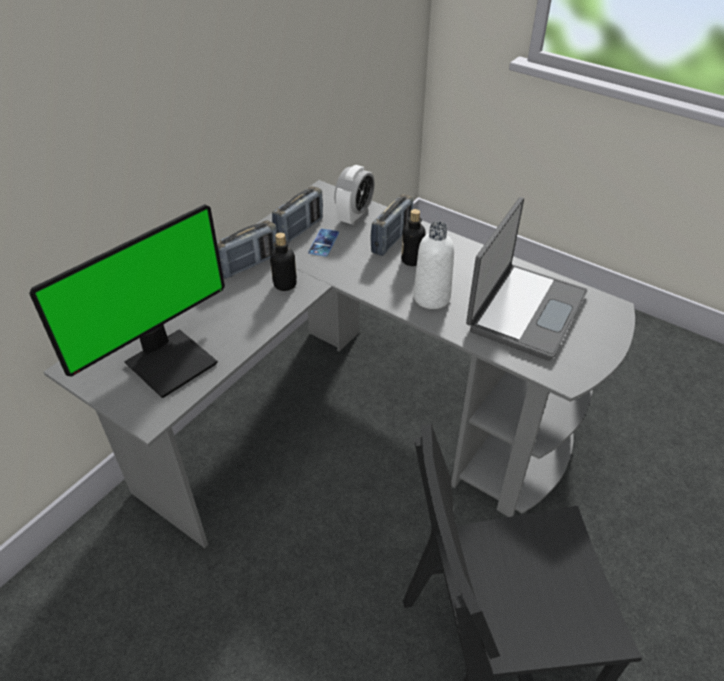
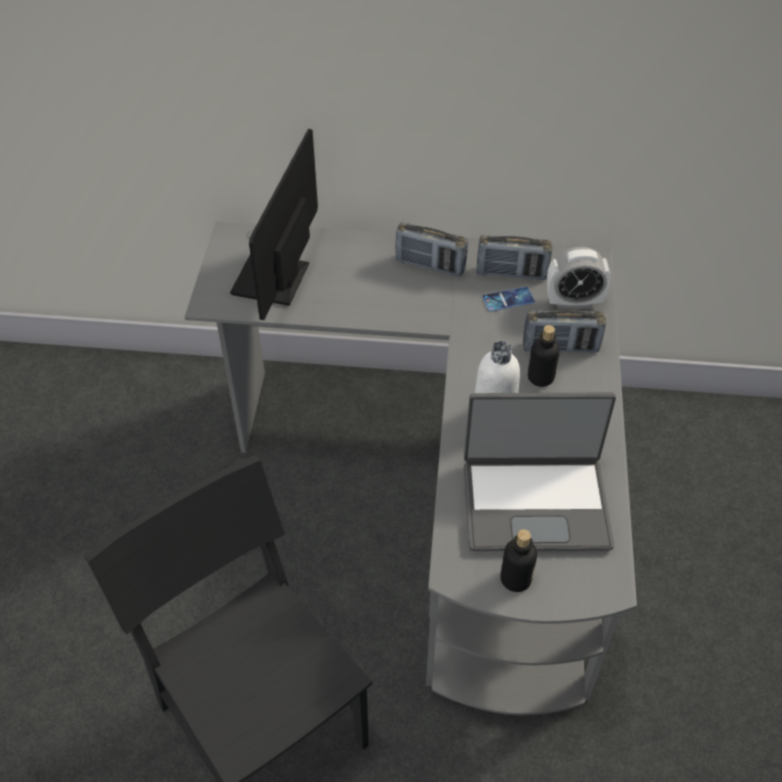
camera: 60 degrees right, 5 degrees up
monitor [29,204,225,398] -> monitor turned 90 degrees clockwise [230,129,318,320]
bottle [270,233,297,291] -> bottle moved to [500,529,537,592]

